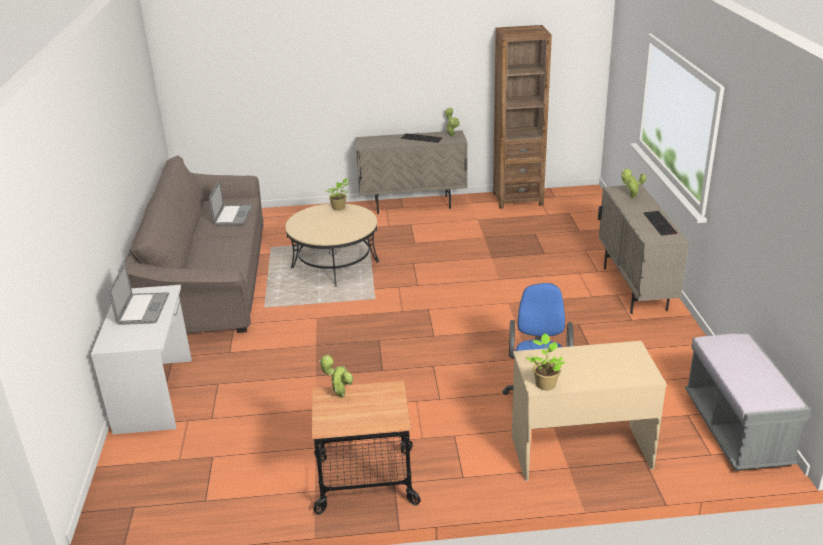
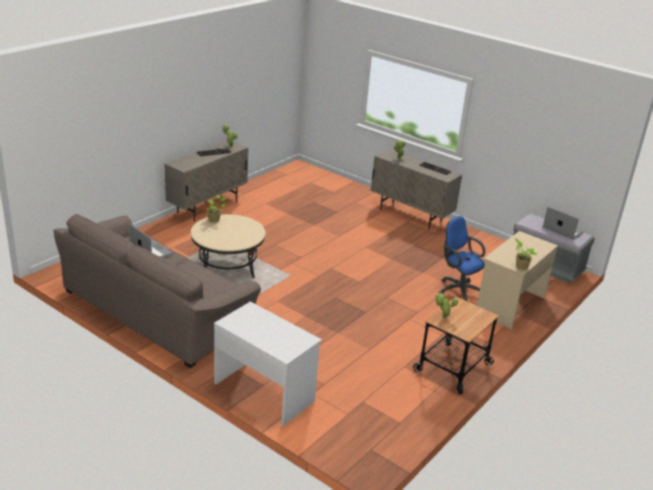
camera: 50 degrees left, 0 degrees up
laptop [109,262,169,325] -> laptop moved to [543,207,584,240]
brown bookcase [493,25,552,209] -> none

